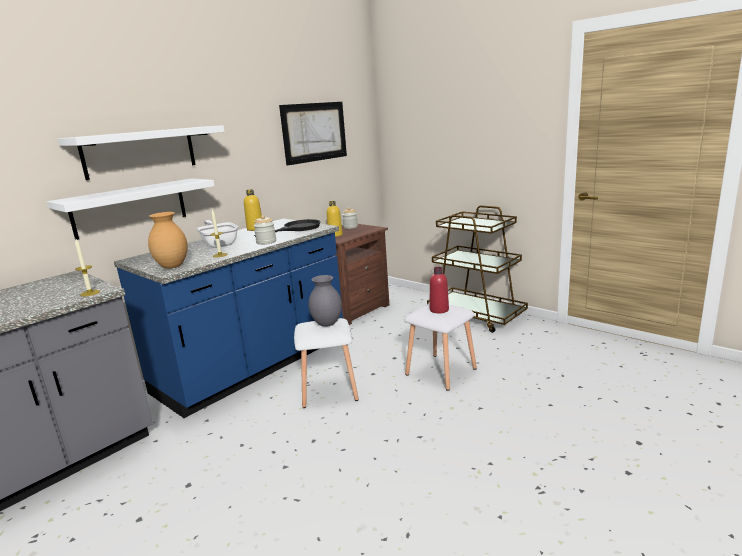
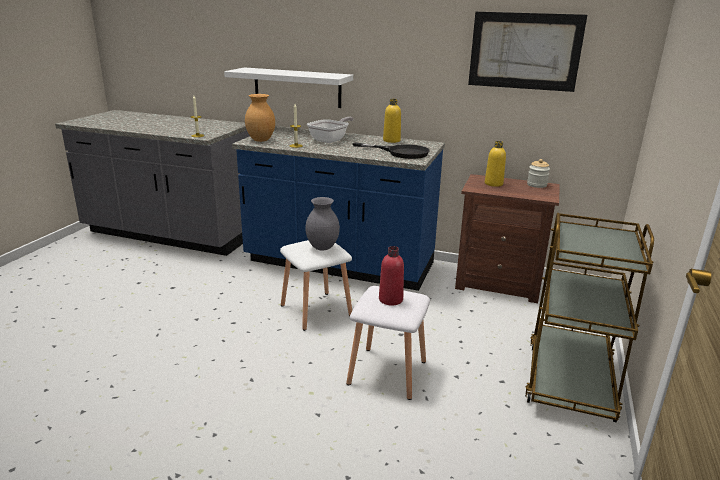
camera: 65 degrees right, 5 degrees up
white shelf [58,125,225,180] -> none
jar [254,215,276,245] -> none

